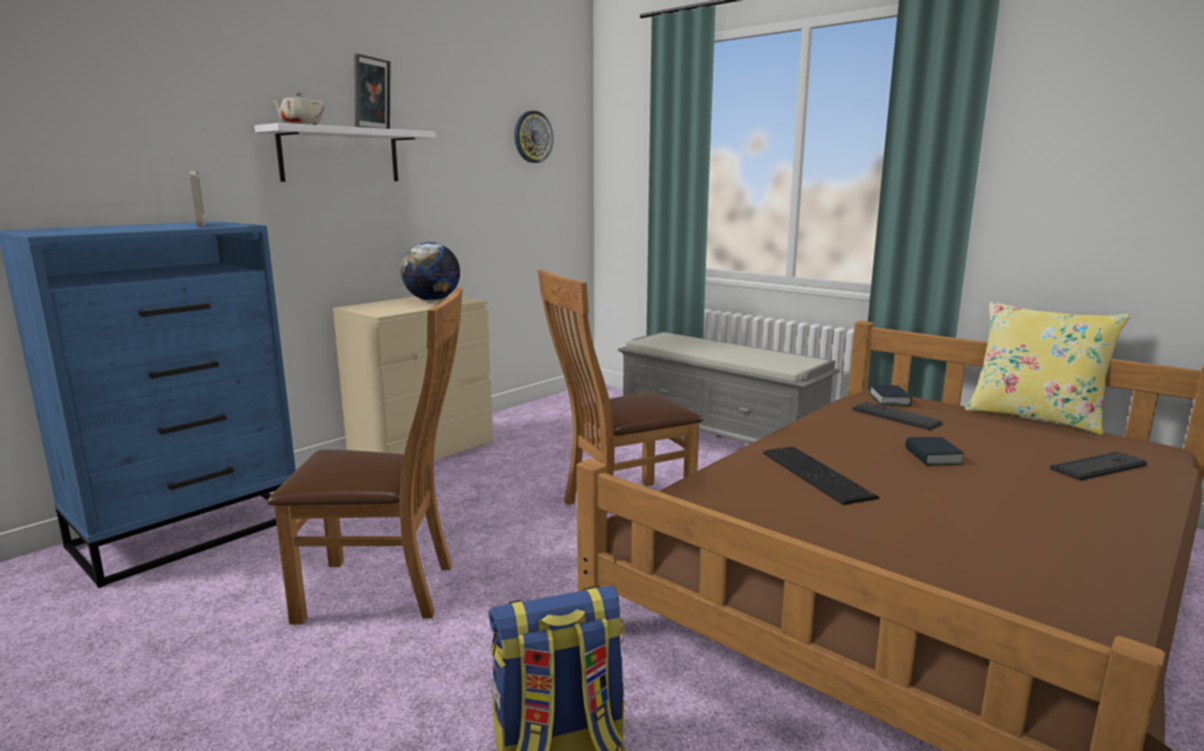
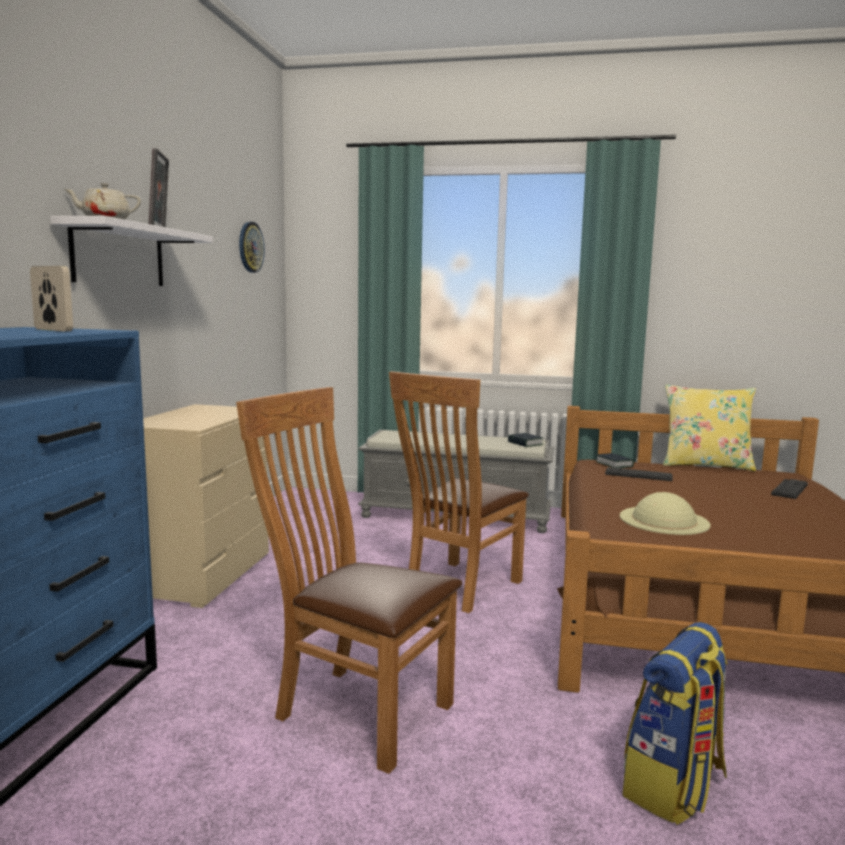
camera: 30 degrees left, 5 degrees down
brown chair [267,288,463,625] -> brown chair turned 120 degrees counterclockwise [236,387,462,774]
globe [401,242,460,301] -> none
keyboard [763,447,880,505] -> beige hat [620,492,711,535]
book [905,437,964,466] -> book moved to [508,433,543,447]

